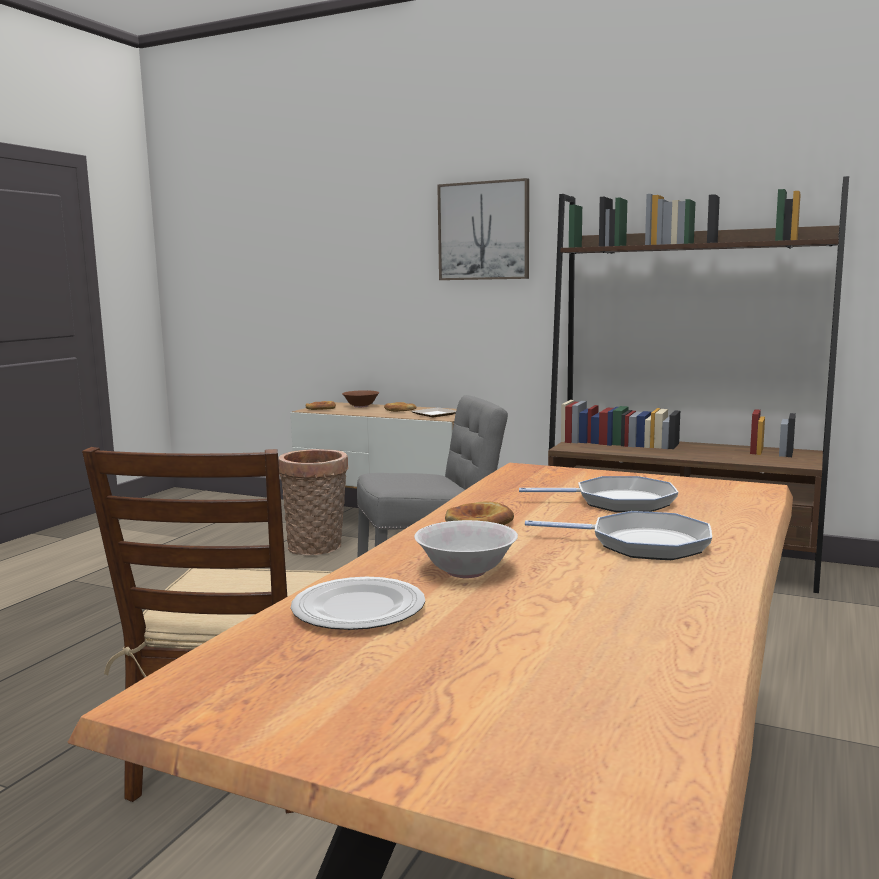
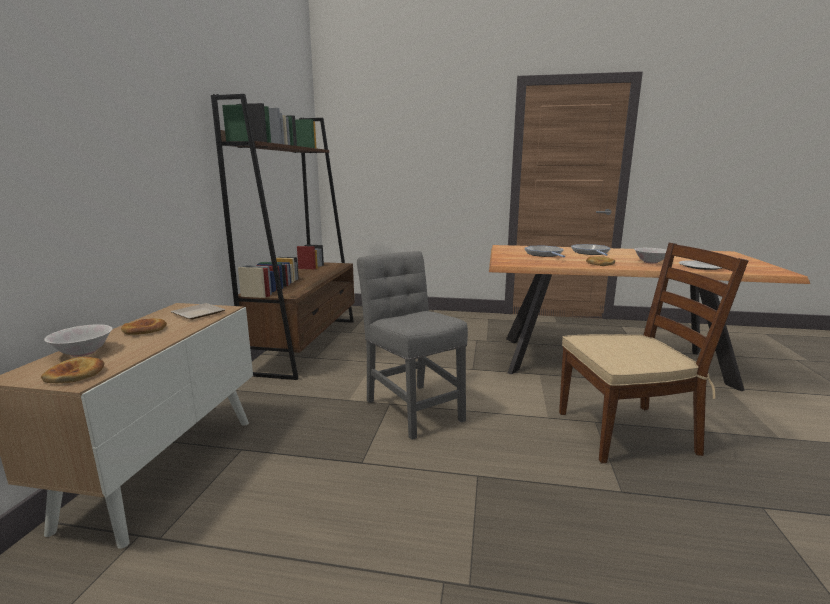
camera: 105 degrees left, 5 degrees up
basket [278,449,348,555] -> none
brown bowl [342,390,379,408] -> white bowl [44,324,113,357]
picture [437,178,529,280] -> none

